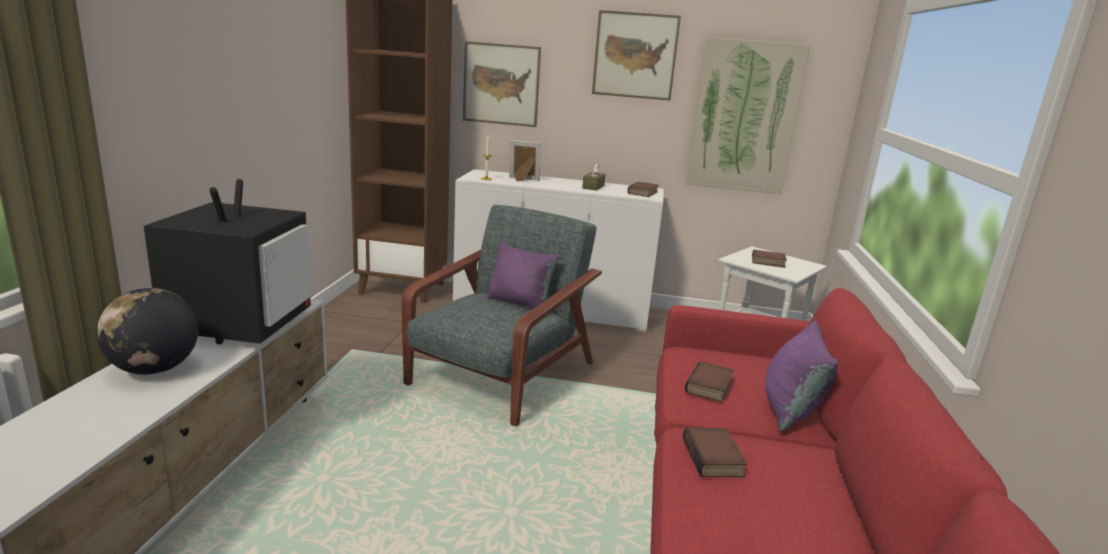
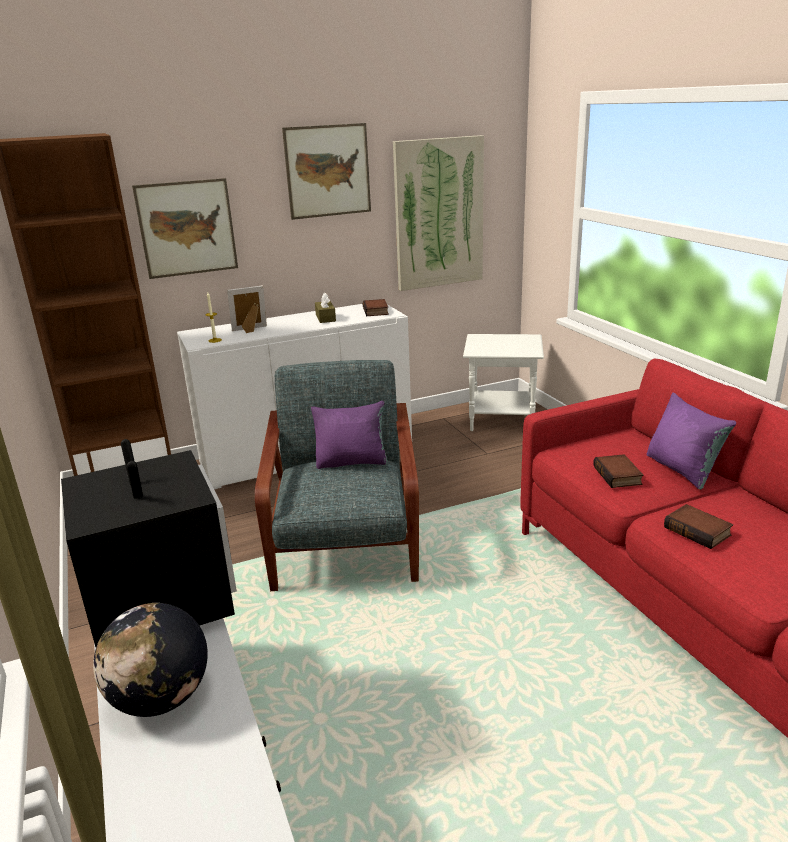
camera: 30 degrees left, 5 degrees up
book [752,250,787,268] -> none

